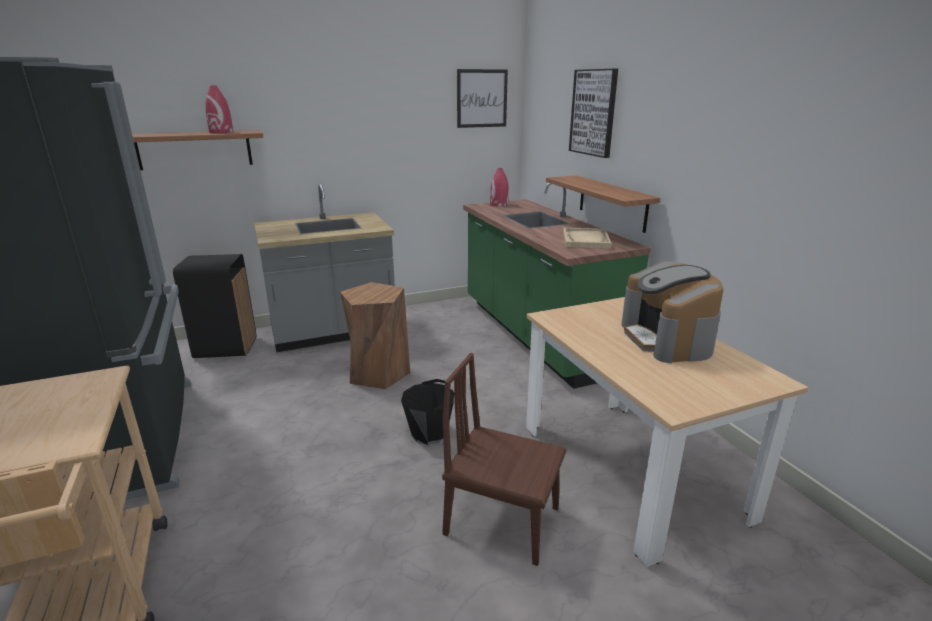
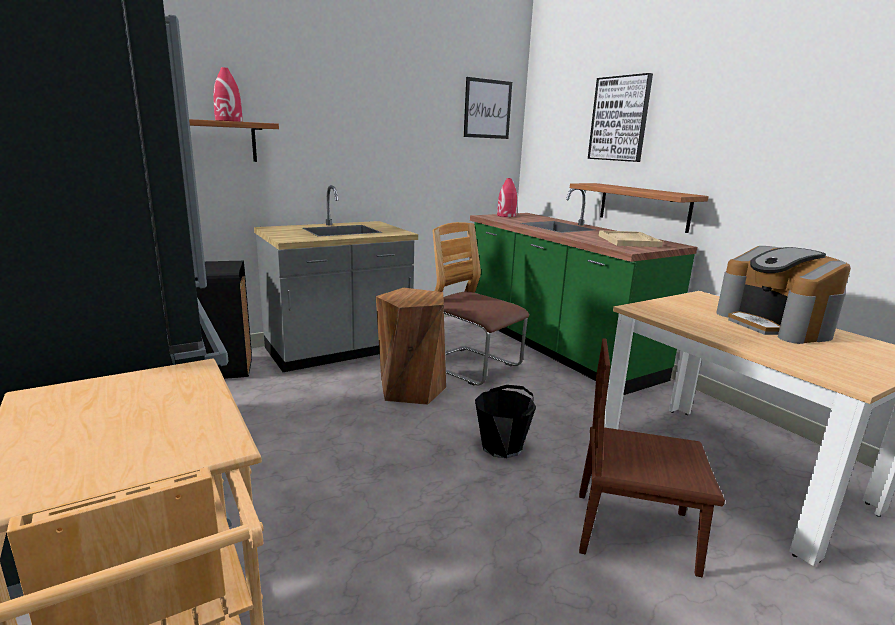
camera: 10 degrees left, 5 degrees down
none -> chair [432,222,529,385]

